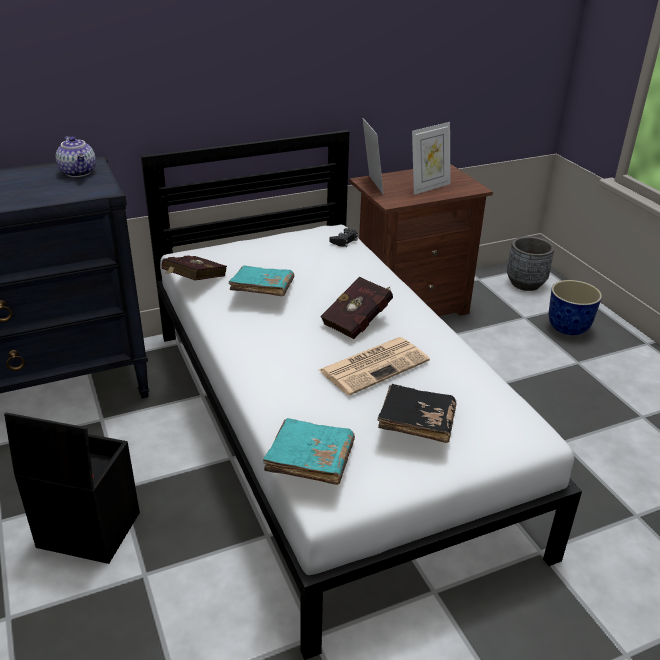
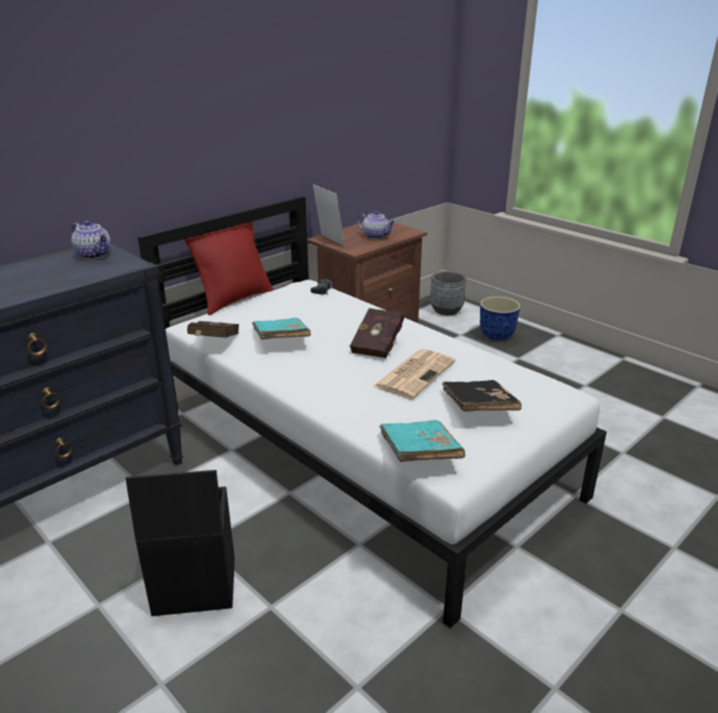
camera: 20 degrees left, 5 degrees down
picture frame [412,122,450,195] -> teapot [357,211,396,239]
none -> red pillow [184,221,273,315]

